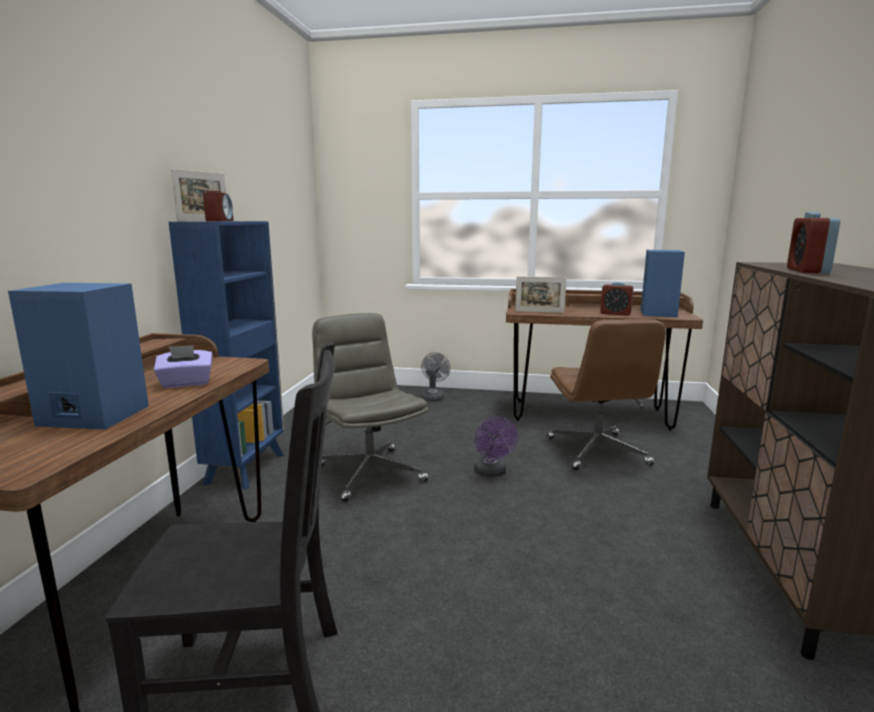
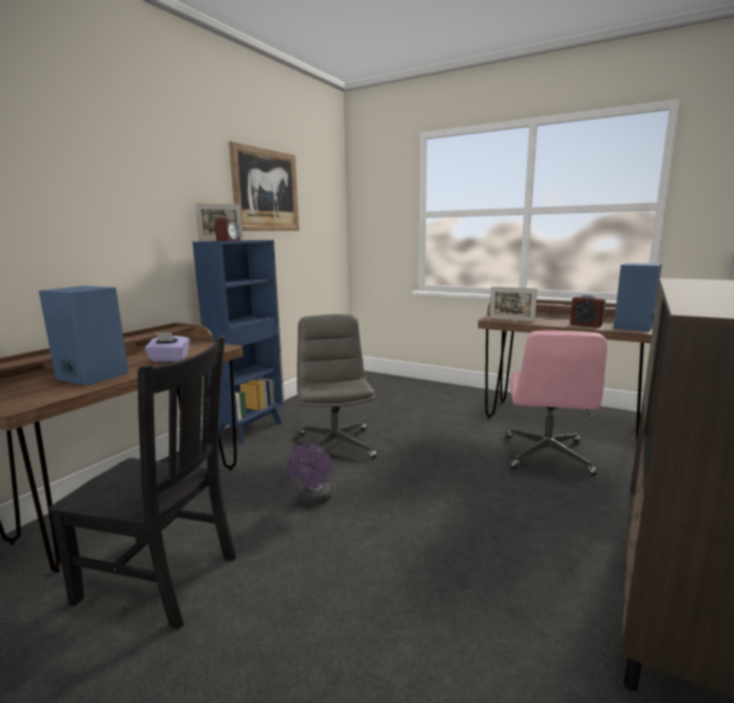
camera: 20 degrees right, 0 degrees up
grey fan [421,352,451,402] -> none
purple fan [474,417,518,477] -> purple fan moved to [287,443,333,505]
brown office chair [547,319,666,470] -> pink office chair [505,330,607,476]
alarm clock [787,212,840,274] -> none
none -> picture [229,141,299,231]

